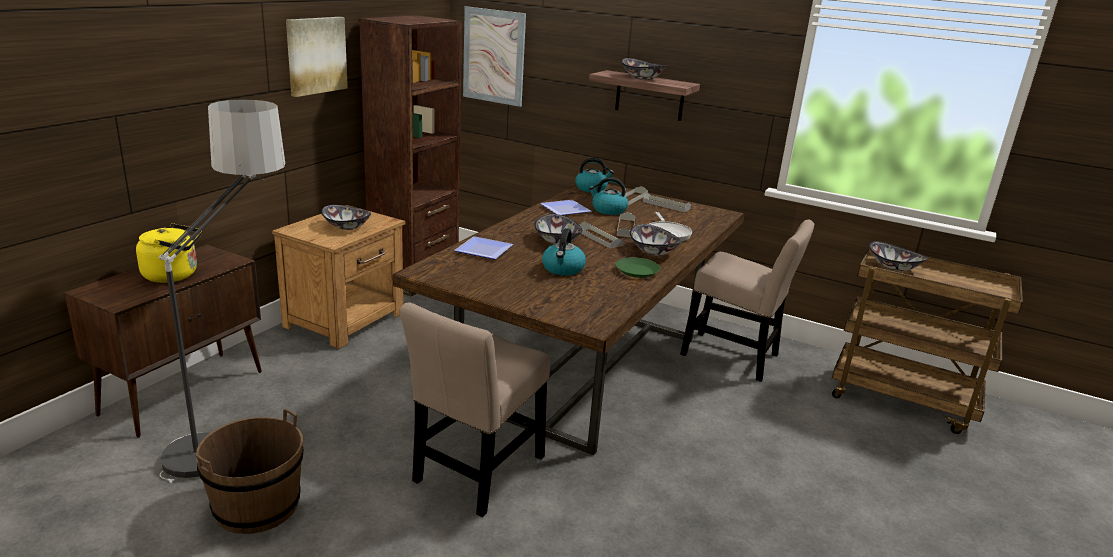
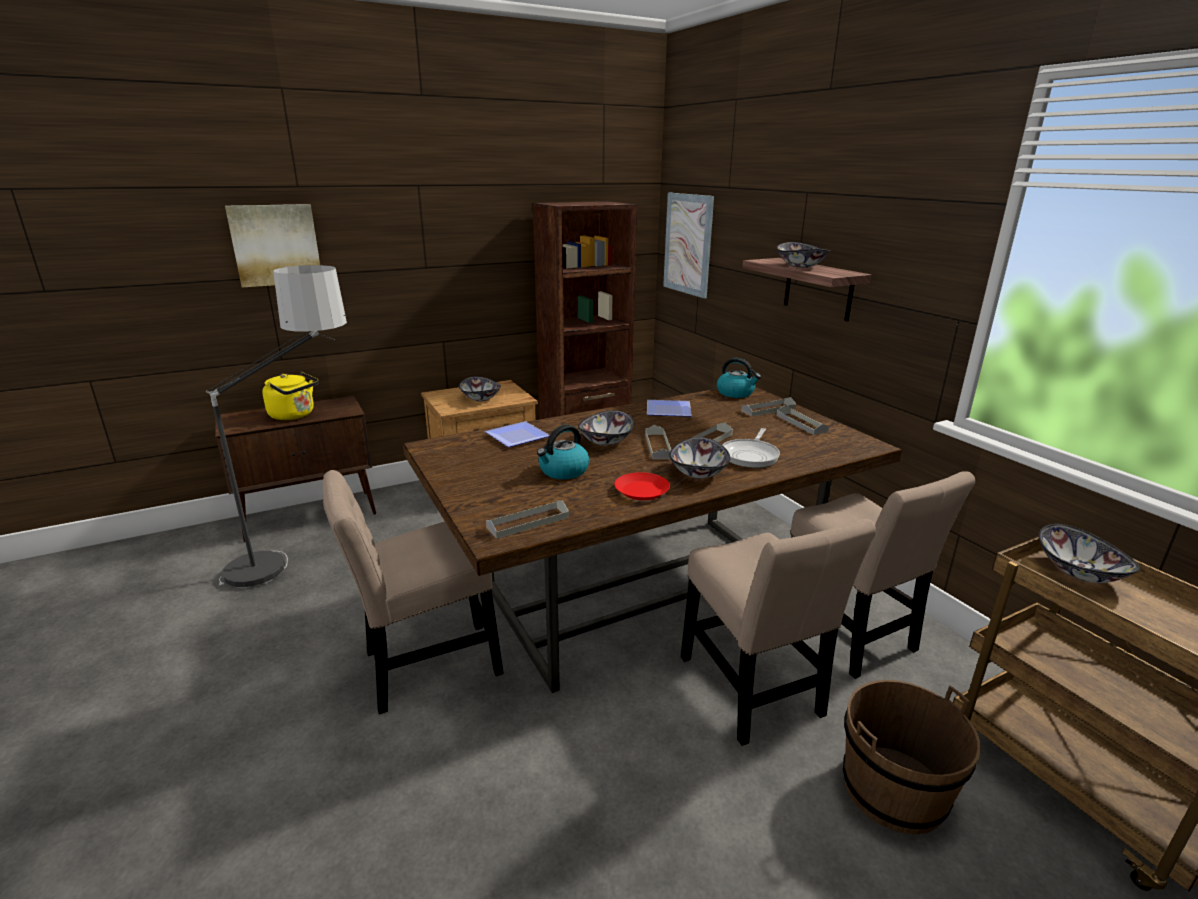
camera: 35 degrees right, 0 degrees up
brown bucket [196,408,304,534] -> brown bucket moved to [843,680,981,834]
picture [286,17,348,97] -> picture moved to [225,204,320,288]
kettle [589,177,628,215] -> none
green plate [616,257,660,278] -> red plate [615,472,670,500]
none -> grey tray [486,501,569,539]
none -> beige chair [681,519,876,746]

